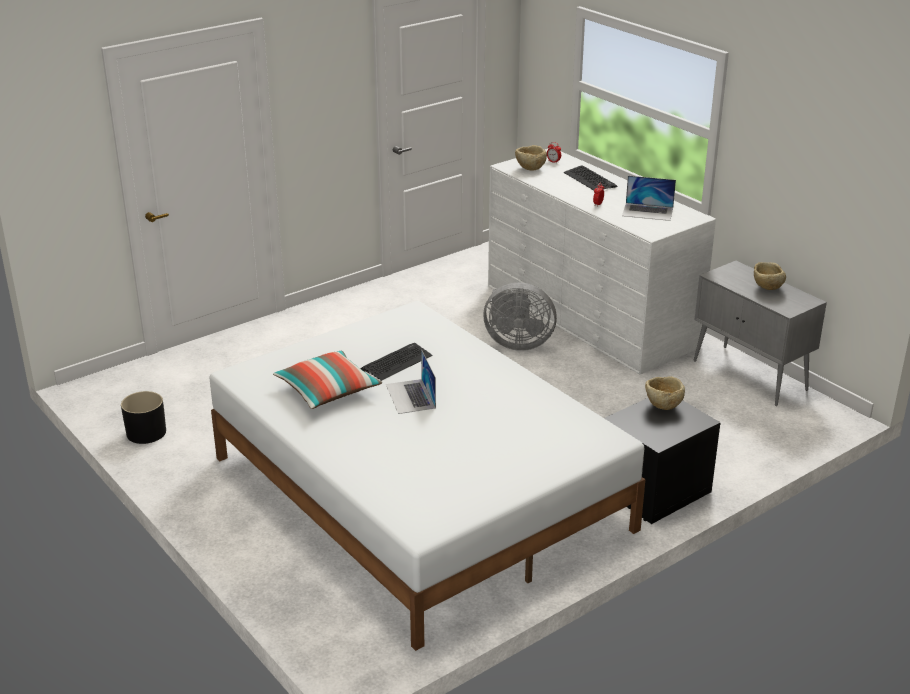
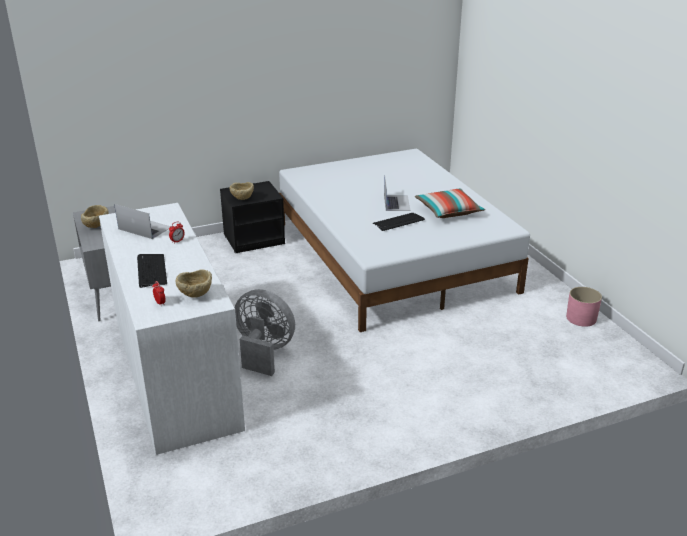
camera: 165 degrees left, 0 degrees up
black planter [121,391,166,444] -> pink planter [566,287,602,327]

